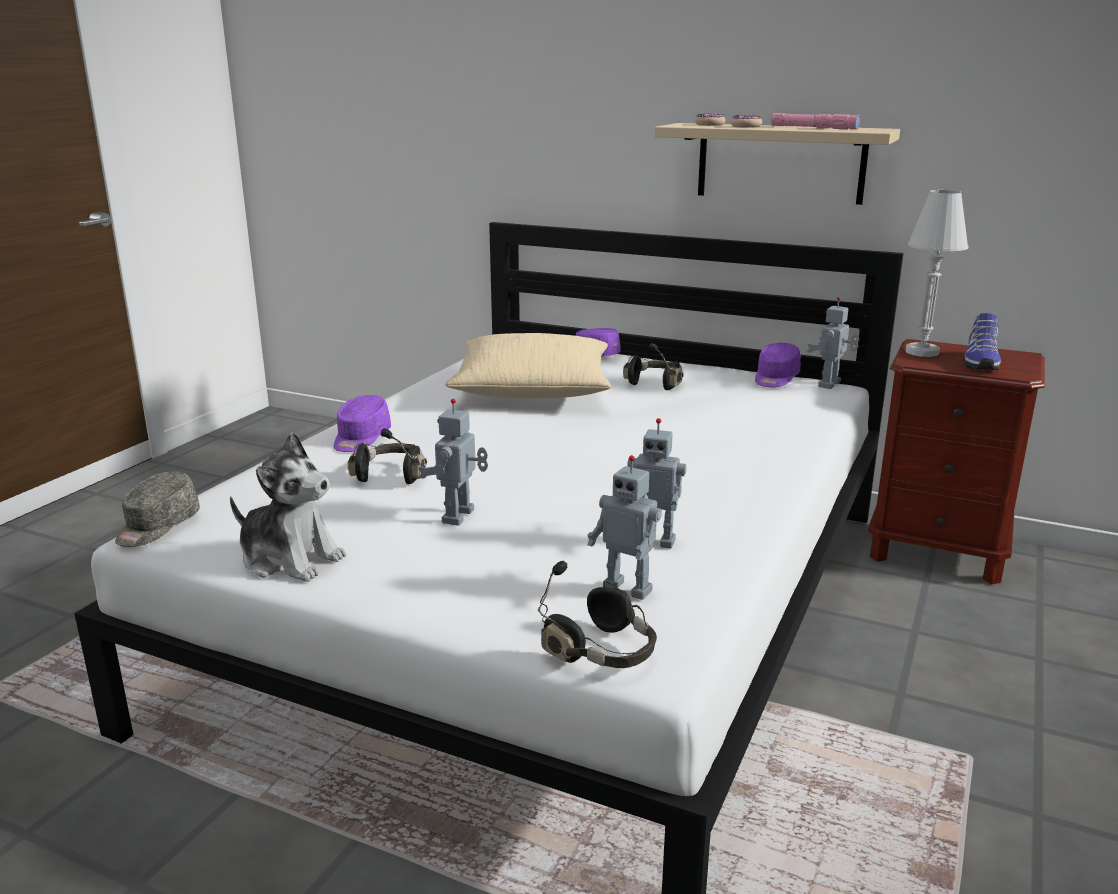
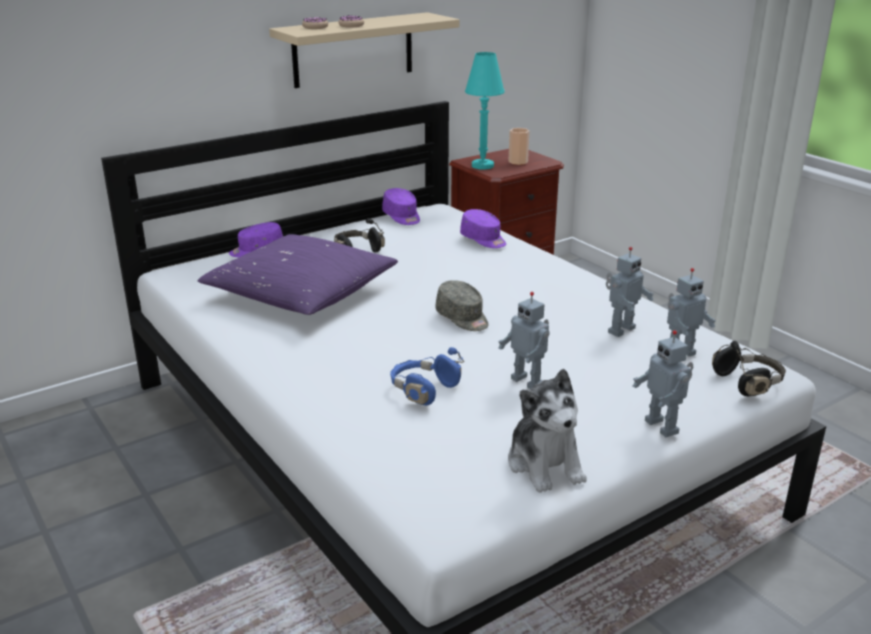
camera: 60 degrees left, 5 degrees up
grey cap [115,471,200,547] -> grey cap moved to [436,280,489,331]
plush toy [230,432,346,582] -> plush toy turned 105 degrees clockwise [508,369,587,493]
purple cap [334,395,391,452] -> purple cap moved to [460,209,506,248]
black headphones [348,428,427,484] -> blue headphones [390,347,464,405]
beige pillow [445,333,611,398] -> purple pillow [198,234,398,315]
pink flashlight [771,113,861,129] -> none
toy robot [807,297,859,389] -> toy robot moved to [633,330,693,437]
white table lamp [905,190,968,357] -> turquoise table lamp [465,52,505,170]
shoe [963,313,1001,371] -> cup [508,128,530,165]

